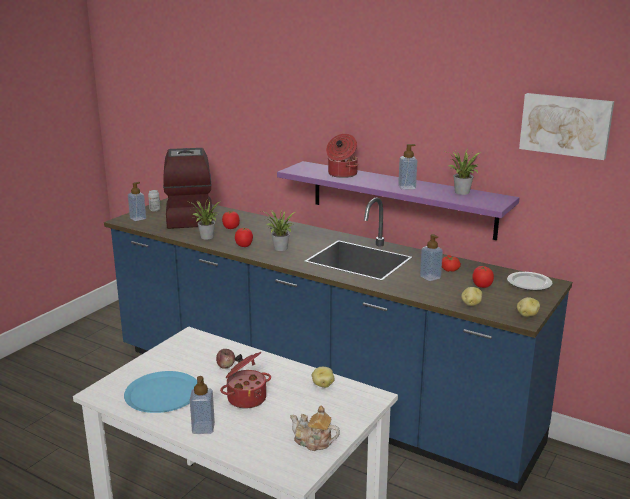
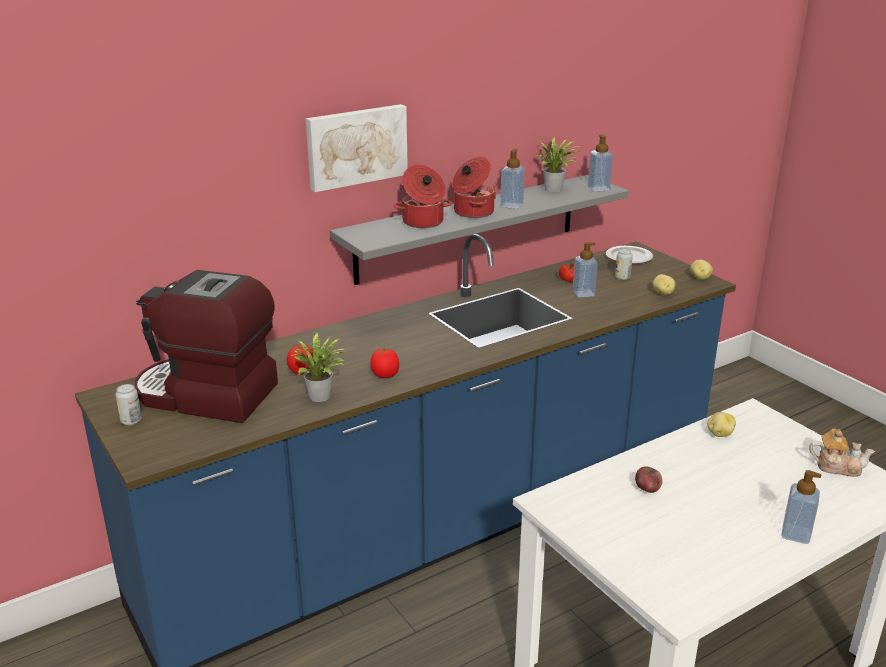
camera: 65 degrees left, 5 degrees up
blue plate [124,371,197,413] -> none
soap dispenser [128,182,146,221] -> soap dispenser moved to [588,134,613,192]
cooking pot [220,352,271,408] -> cooking pot moved to [452,157,496,218]
potted plant [261,210,295,251] -> none
purple shelf [277,161,520,240] -> grey shelf [330,175,629,285]
teapot [290,406,340,451] -> teapot turned 120 degrees counterclockwise [809,429,875,477]
tomato [473,266,494,288] -> can [615,249,633,280]
picture [519,93,614,160] -> picture moved to [306,104,408,192]

